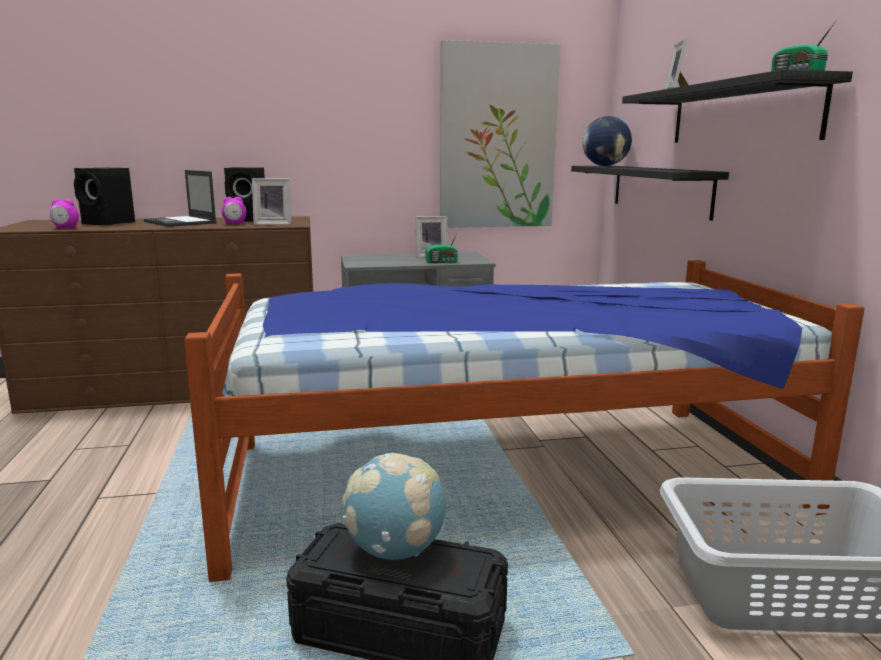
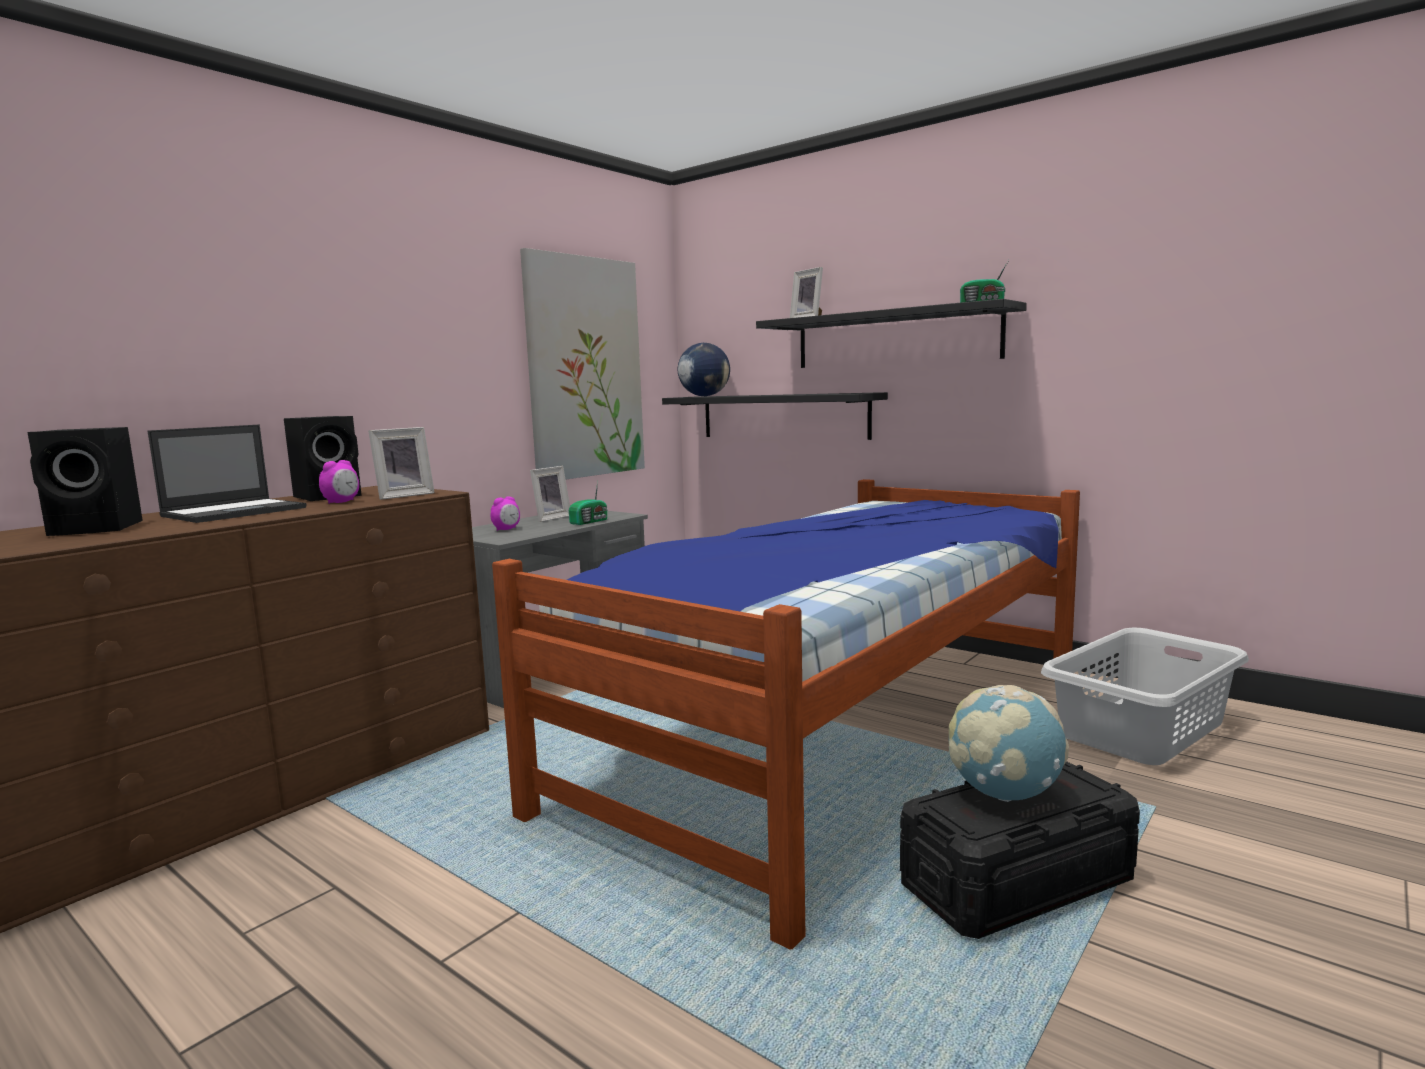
camera: 40 degrees left, 5 degrees down
alarm clock [50,199,79,228] -> alarm clock moved to [490,496,520,531]
laptop [144,170,217,227] -> laptop turned 60 degrees counterclockwise [148,424,306,523]

